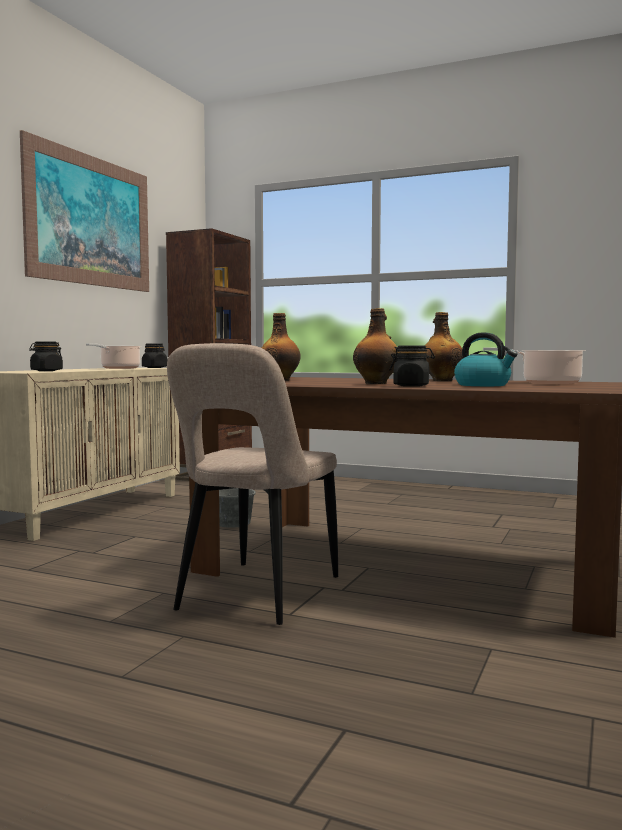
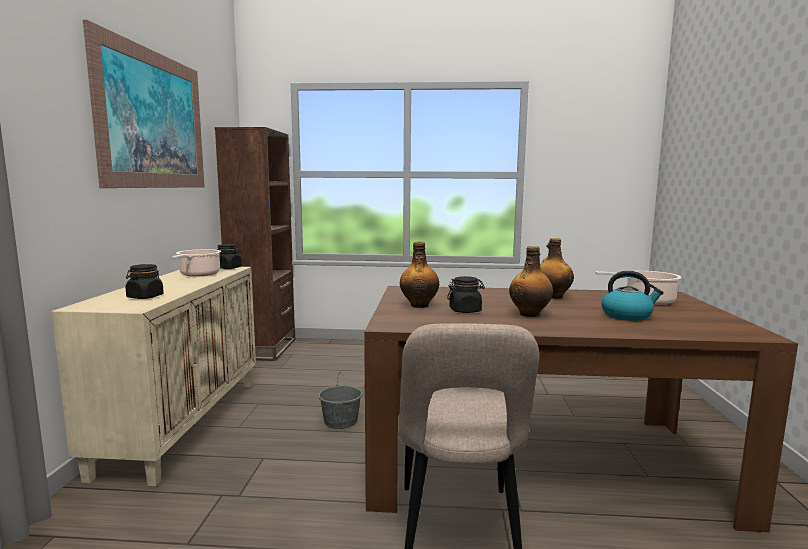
camera: 20 degrees left, 5 degrees up
black jar [389,345,435,387] -> black jar moved to [447,276,485,313]

